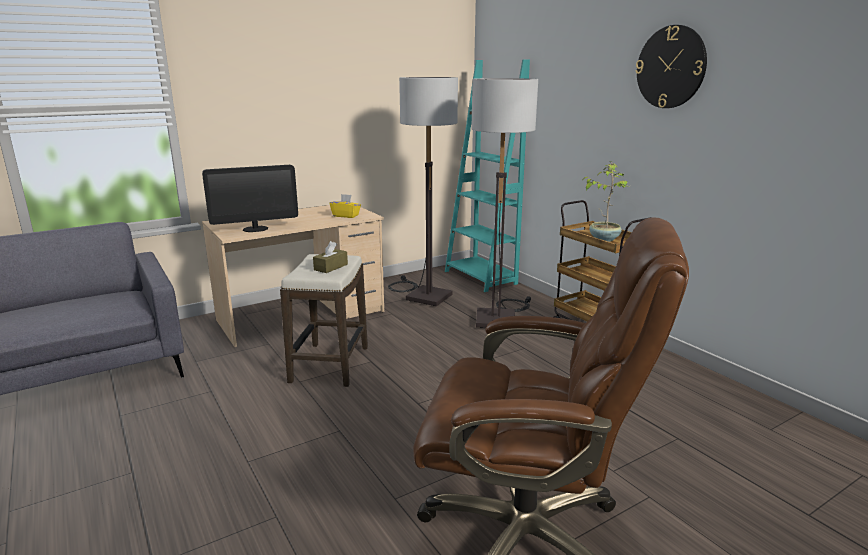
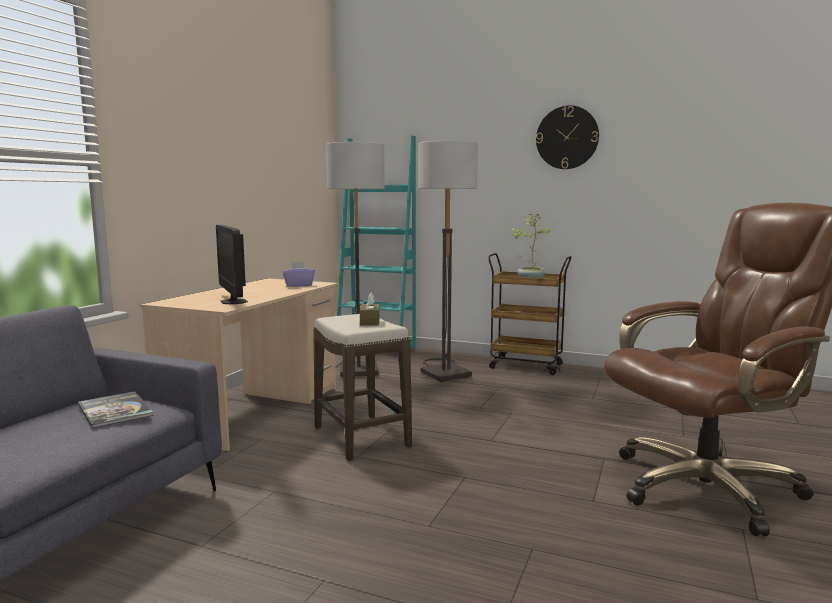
camera: 35 degrees left, 10 degrees down
monitor [202,165,298,232] -> monitor turned 120 degrees clockwise [216,225,248,304]
yellow tissue box [330,194,361,218] -> purple tissue box [283,261,315,287]
none -> book [78,391,153,428]

